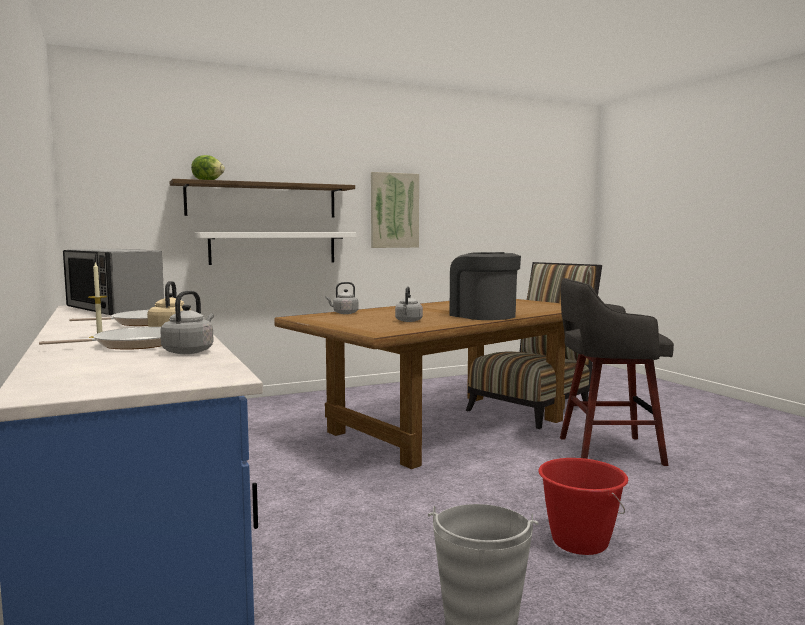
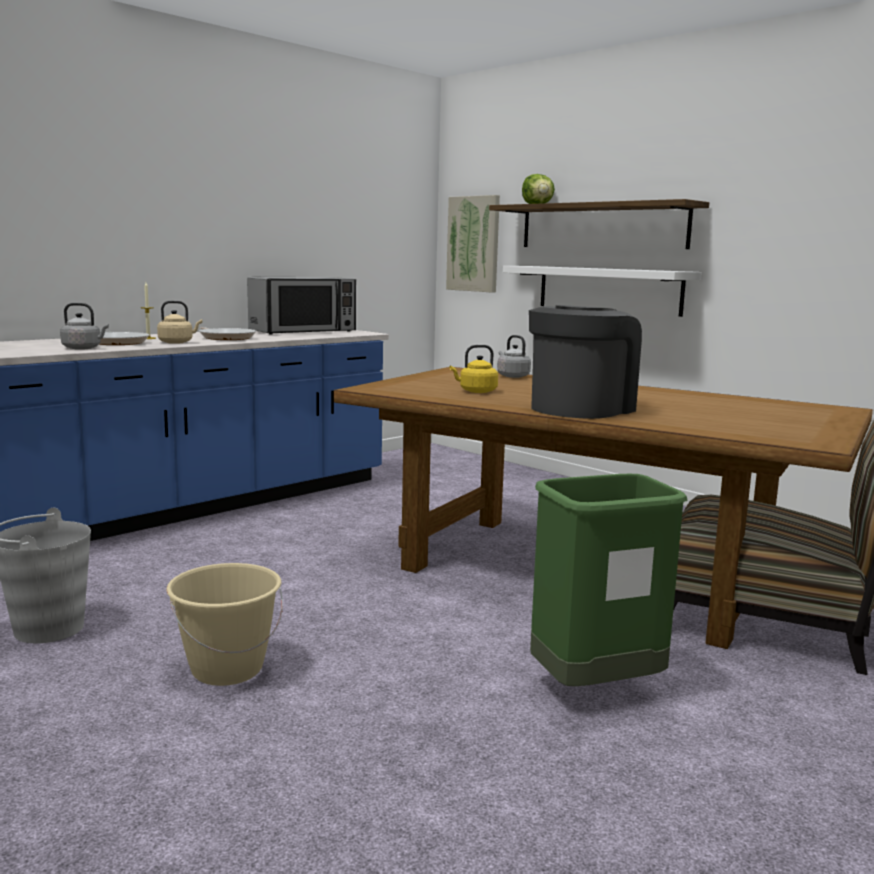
camera: 70 degrees right, 5 degrees up
microwave [63,249,164,315] -> microwave turned 150 degrees counterclockwise [247,277,356,334]
picture [371,172,419,248] -> picture moved to [446,195,500,293]
grey kettle [395,287,423,322] -> yellow kettle [450,345,498,393]
red bucket [538,458,628,555] -> beige bucket [166,563,283,686]
grey stool [560,278,674,466] -> green trash can [530,474,688,686]

